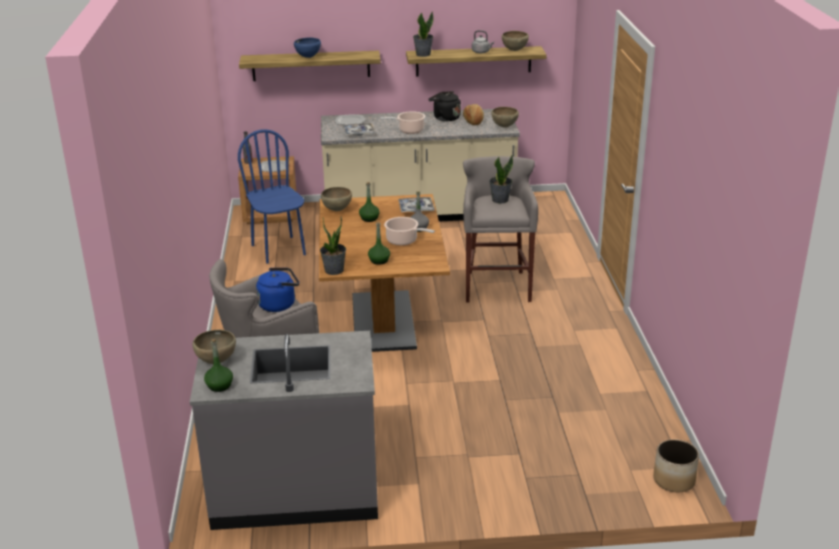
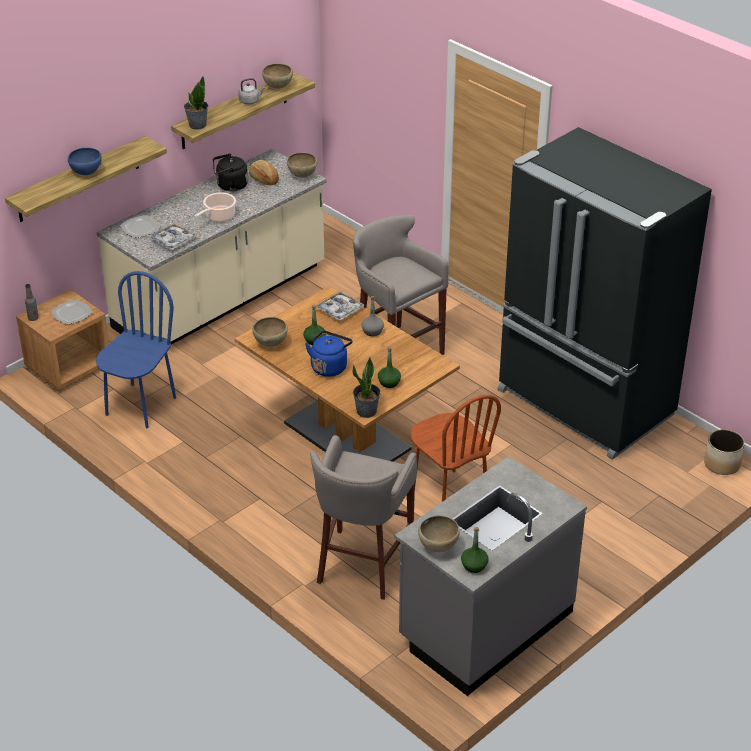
camera: 40 degrees left, 10 degrees up
blue chair [238,129,306,264] -> blue chair turned 90 degrees clockwise [96,271,176,428]
blue kettle [256,268,299,312] -> blue kettle moved to [305,331,353,377]
cooking pot [384,217,435,246] -> none
potted plant [489,155,513,204] -> none
none -> brown chair [411,394,501,502]
none -> black fridge [498,127,712,460]

